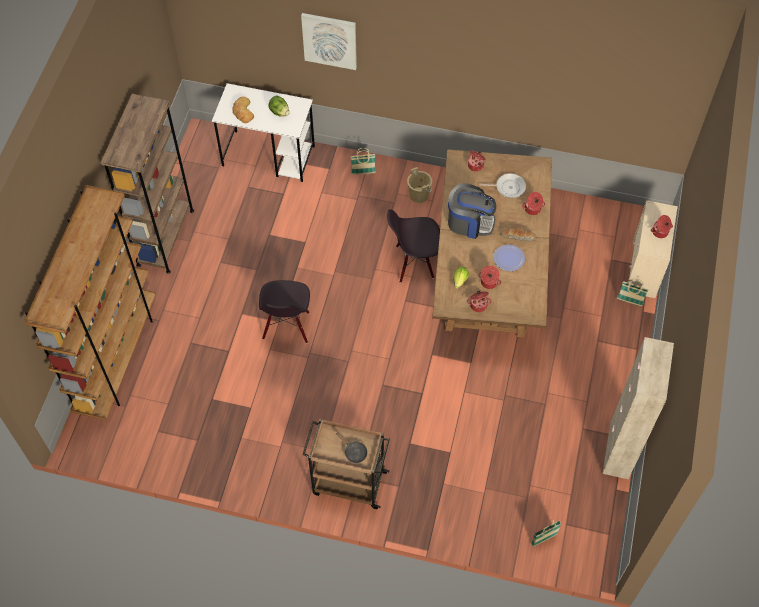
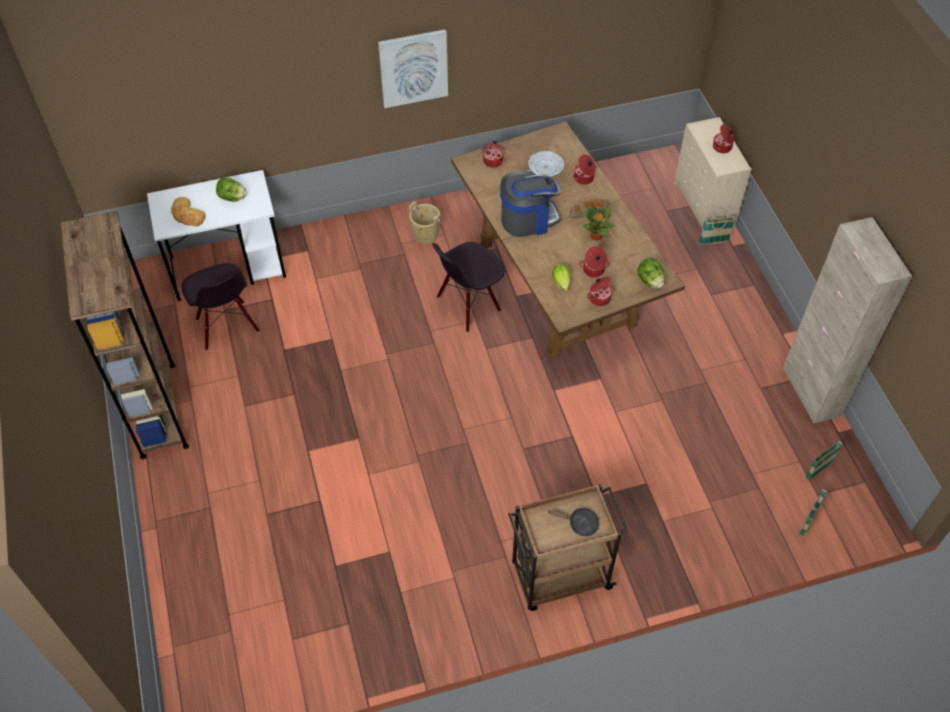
camera: 30 degrees left, 5 degrees down
brown bookcase [24,185,156,420] -> none
black chair [259,280,310,343] -> black chair moved to [181,263,260,351]
picture [301,13,357,70] -> picture moved to [378,29,448,108]
basket [351,148,376,175] -> basket moved to [805,439,842,481]
plate [493,244,525,271] -> potted plant [582,203,616,241]
none -> lettuce [638,258,664,288]

